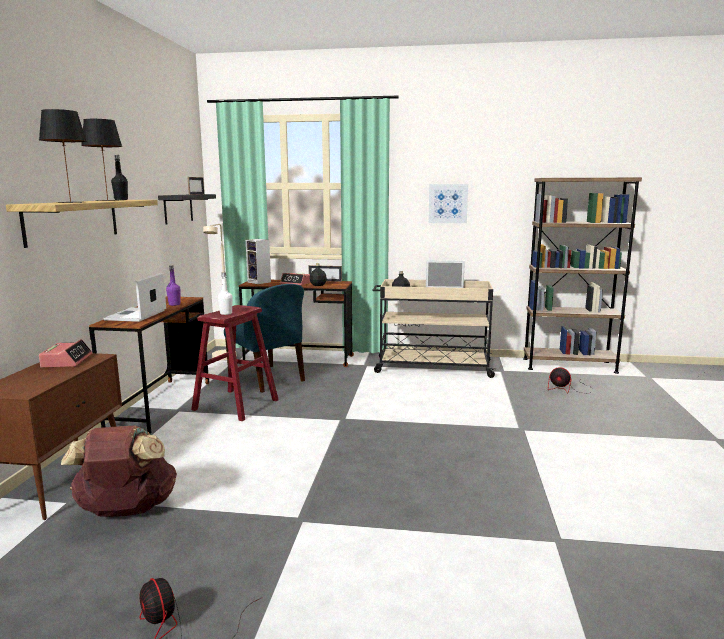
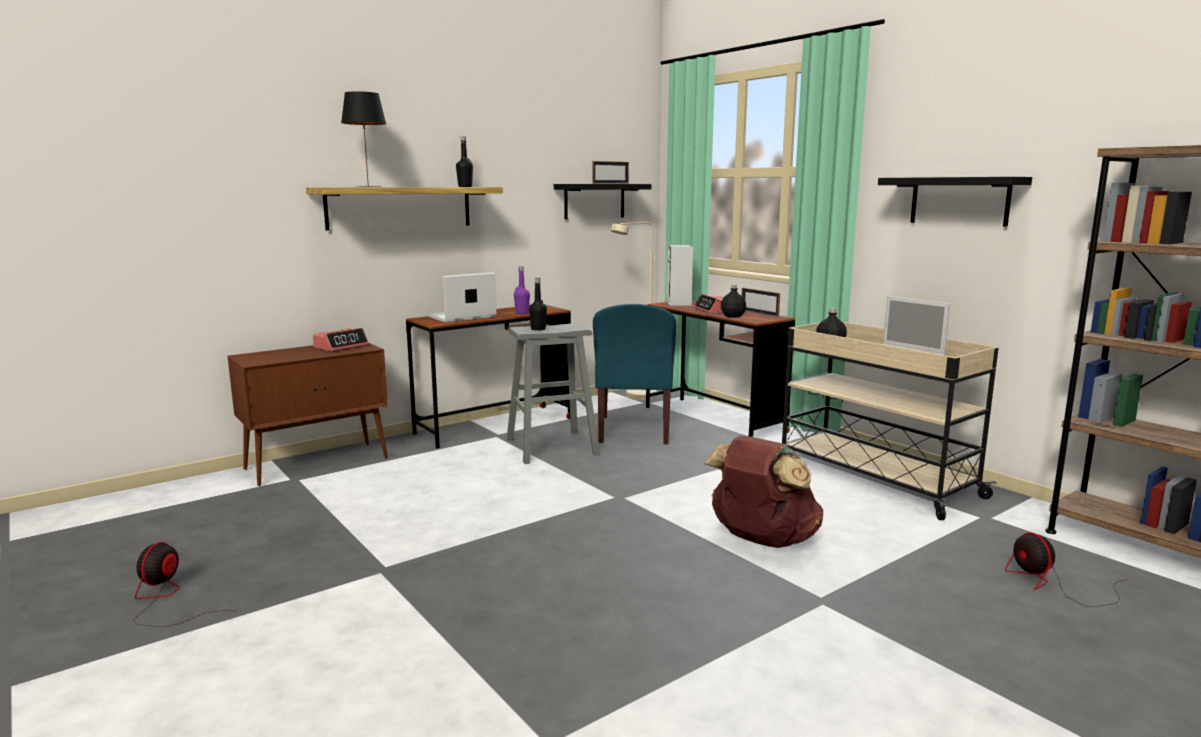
camera: 45 degrees right, 0 degrees up
brown backpack [61,425,177,517] -> brown backpack moved to [704,436,823,548]
black table lamp [81,119,122,201] -> none
red stool [191,305,279,421] -> grey stool [507,323,600,464]
white bottle [218,272,233,315] -> black bottle [529,278,547,331]
picture [428,184,468,223] -> black shelf [878,177,1032,227]

